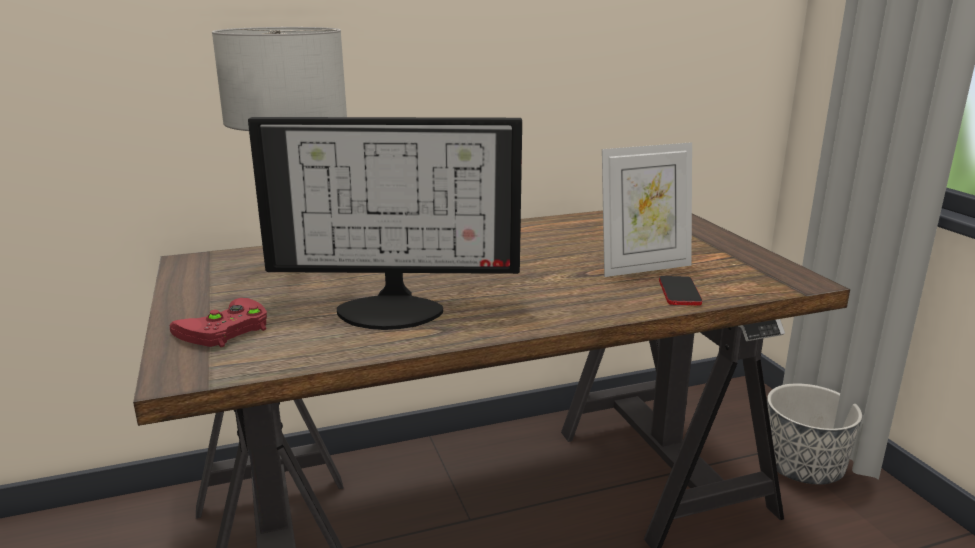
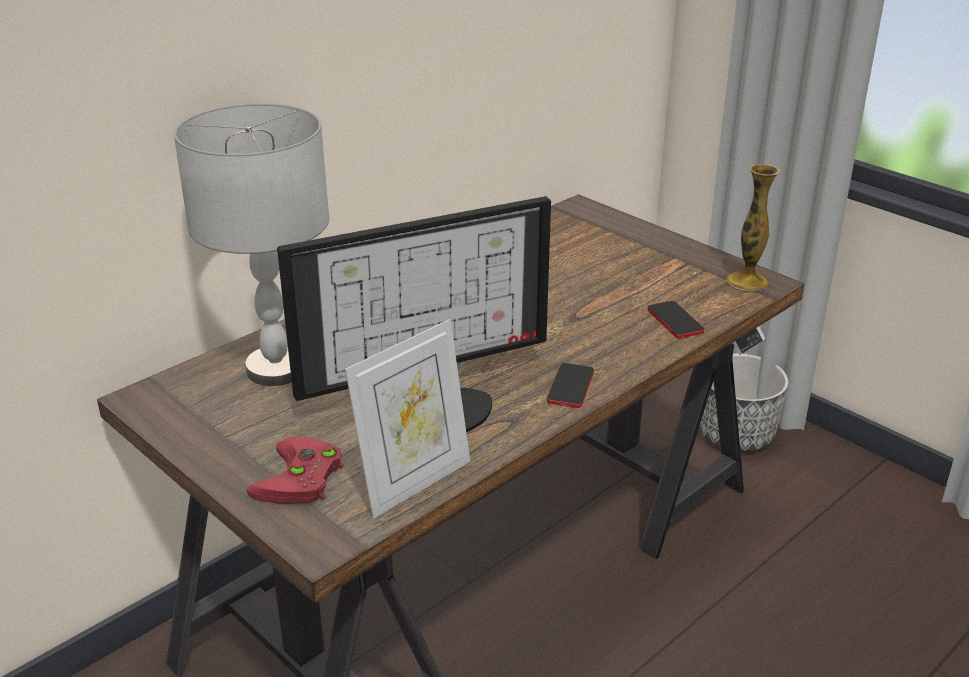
camera: 25 degrees left, 10 degrees up
picture frame [602,142,692,277] -> picture frame moved to [345,319,470,519]
none -> phone [547,363,594,408]
none -> vase [727,164,780,291]

